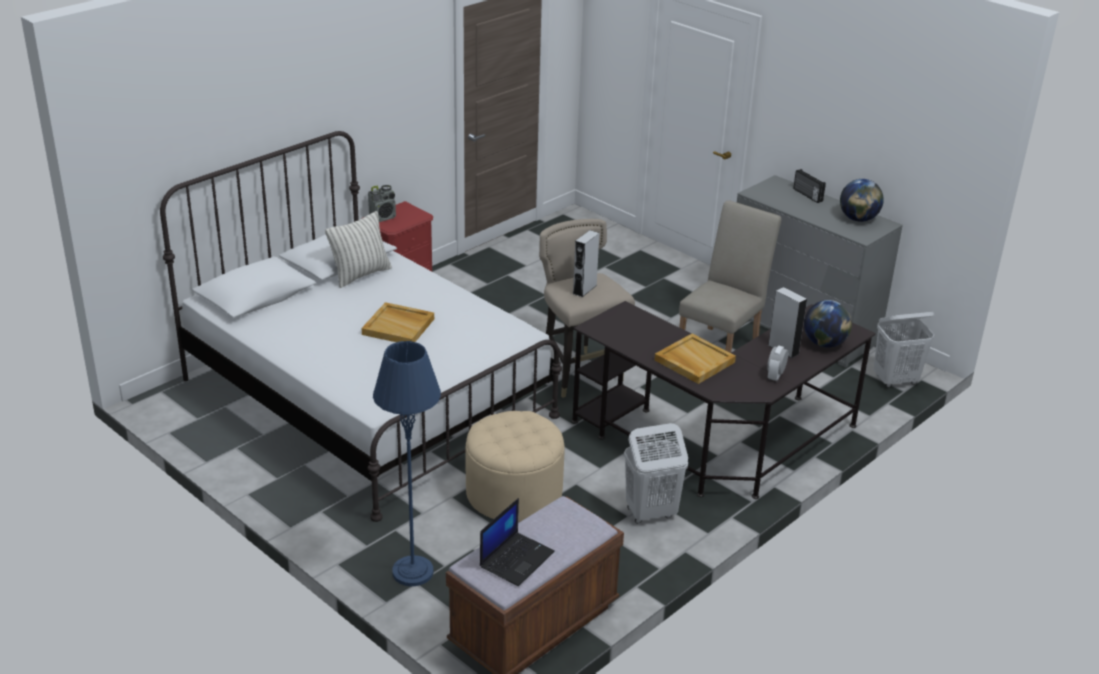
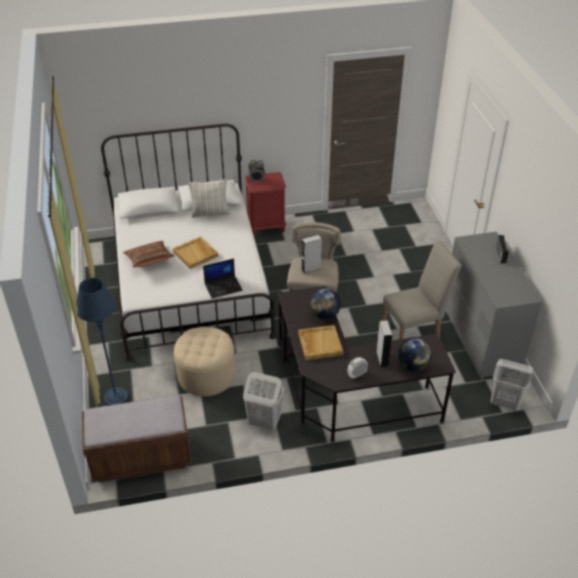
camera: 35 degrees right, 10 degrees up
laptop [480,498,555,586] -> laptop moved to [203,258,243,299]
globe [840,179,884,222] -> globe moved to [310,289,341,320]
none -> brown pillow [123,241,175,267]

